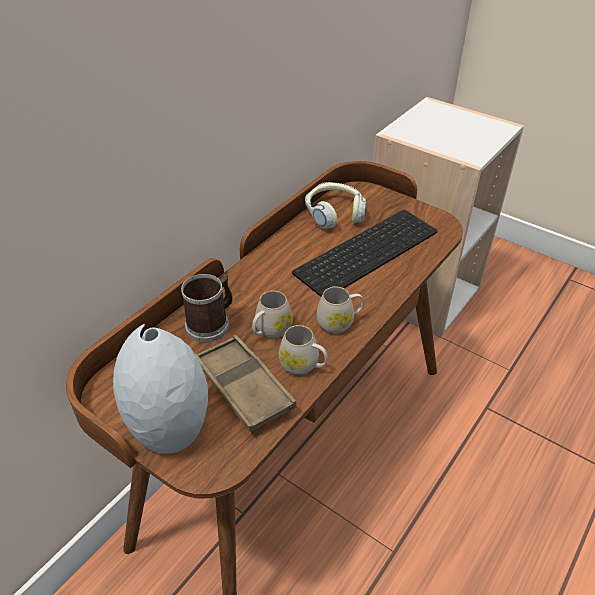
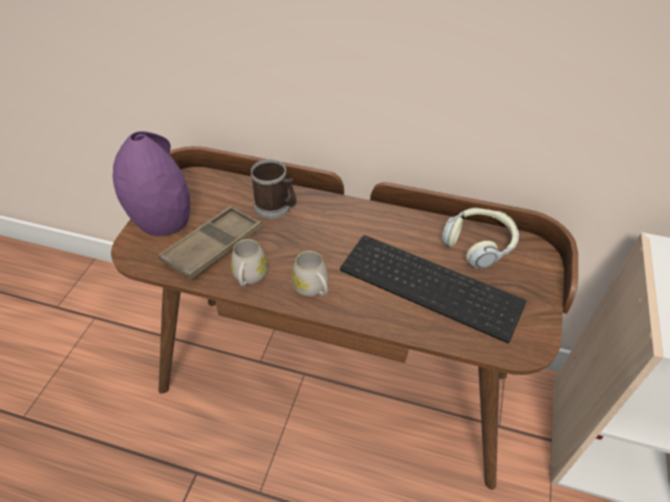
camera: 70 degrees right, 5 degrees up
grey vase [113,324,208,454] -> purple vase [113,131,190,236]
white mug [252,291,293,338] -> none

